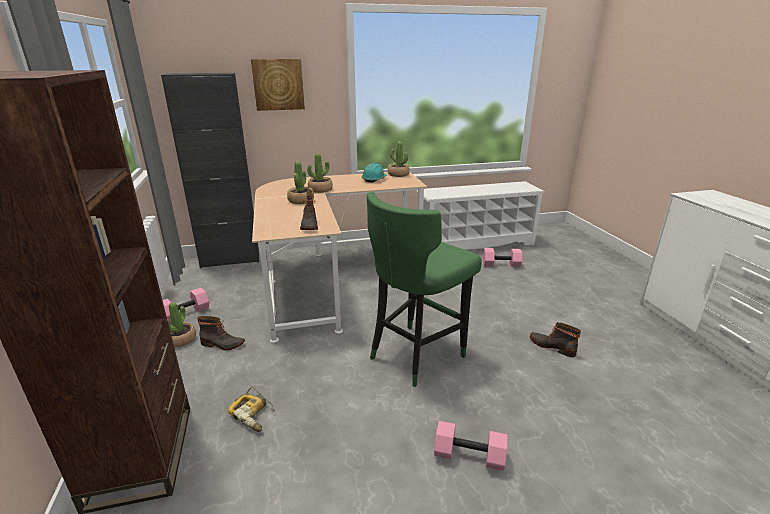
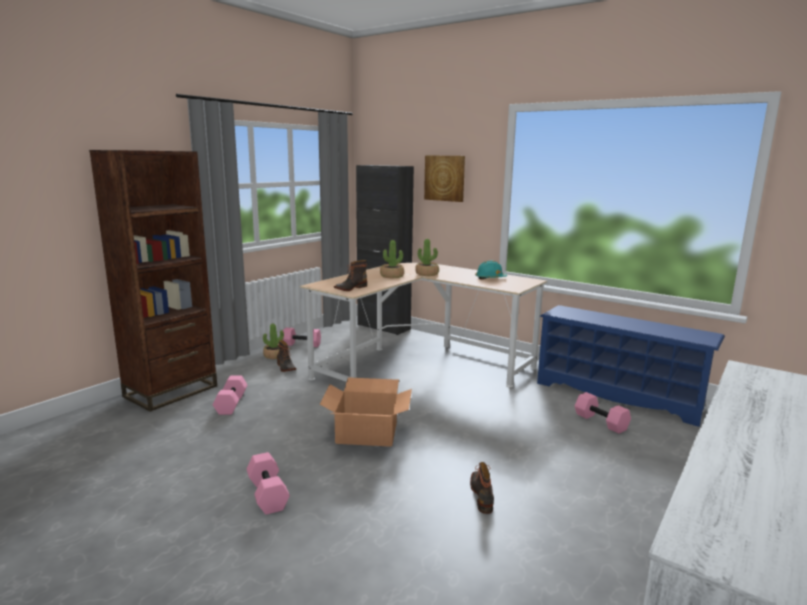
camera: 50 degrees right, 10 degrees down
power drill [228,386,275,432] -> pink dumbbell [213,376,248,415]
green stool [367,192,482,387] -> cardboard box [319,377,412,447]
potted plant [388,141,410,177] -> none
white shoe rack [416,181,546,249] -> blue shoe rack [537,305,725,427]

